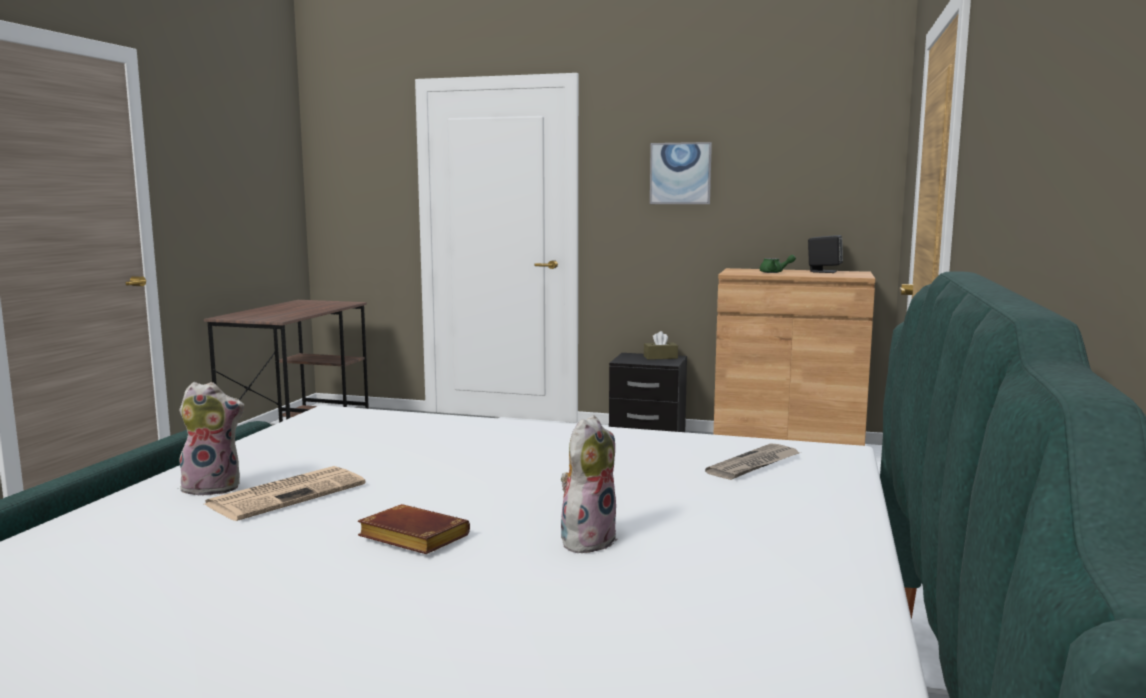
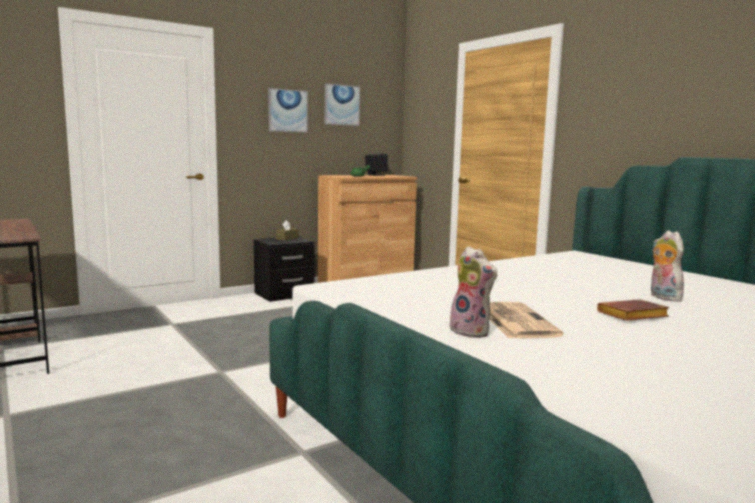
camera: 50 degrees left, 0 degrees up
plush toy [179,382,245,496] -> plush toy turned 105 degrees clockwise [448,246,498,338]
newspaper [705,444,802,480] -> none
none -> picture [325,83,360,126]

